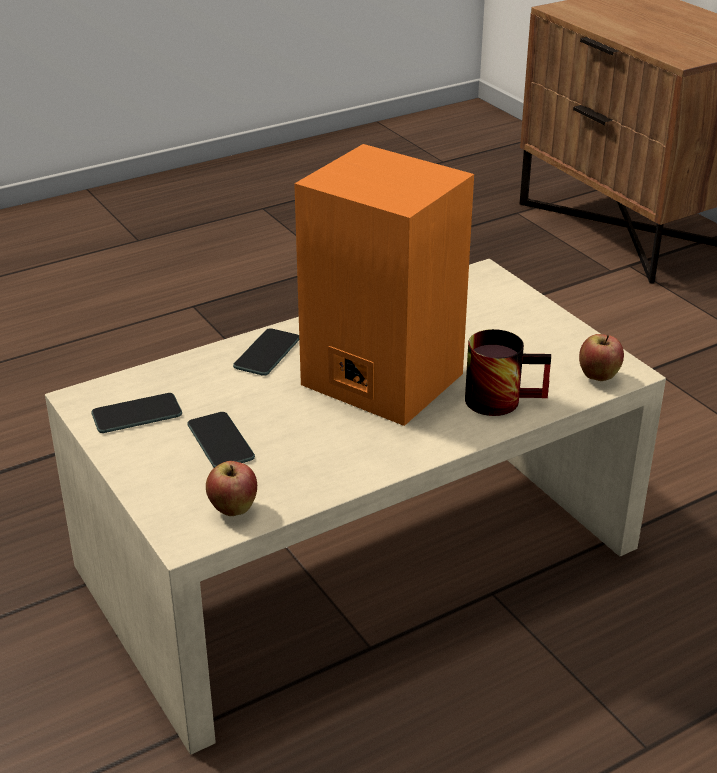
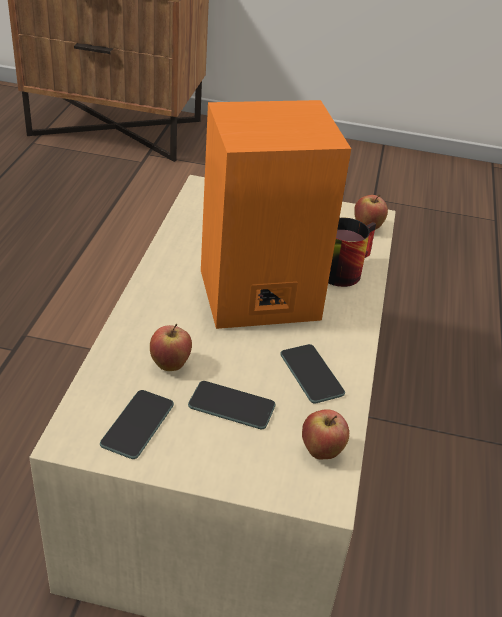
camera: 50 degrees left, 5 degrees up
phone [233,328,299,376] -> phone moved to [280,344,345,403]
none -> apple [150,324,192,371]

